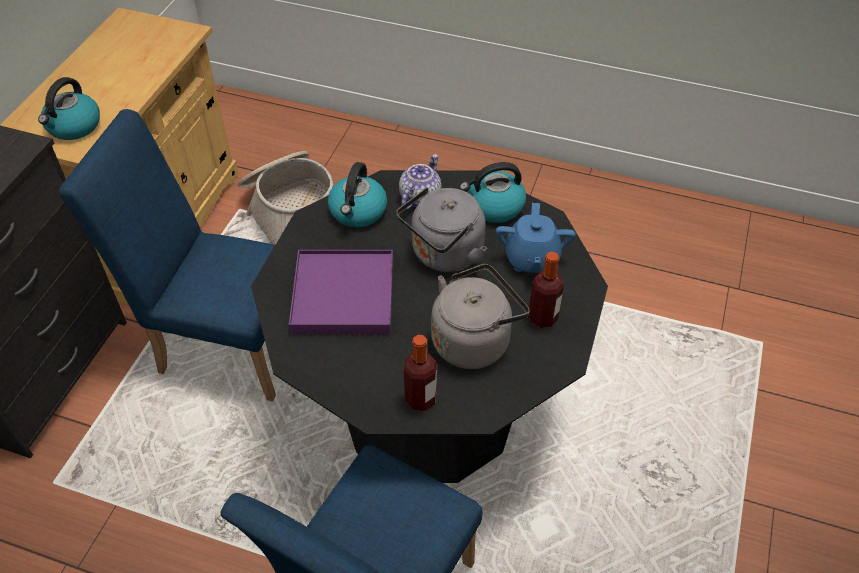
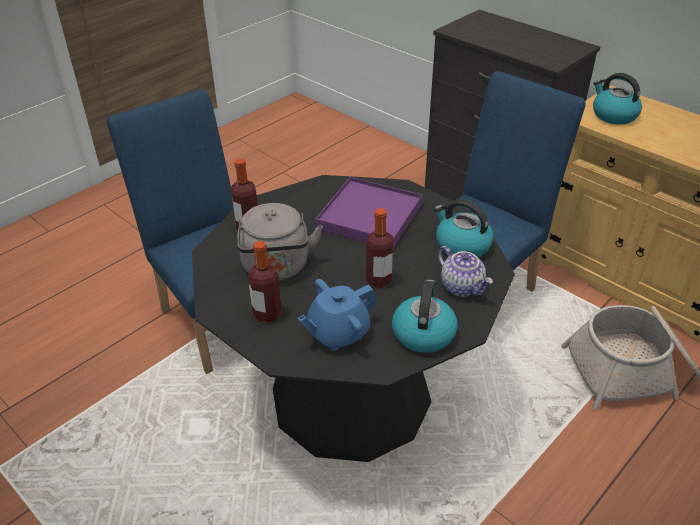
camera: 115 degrees right, 10 degrees down
grey kettle [396,188,487,272] -> bottle [366,208,394,288]
blue teapot [495,203,576,273] -> blue teapot turned 60 degrees counterclockwise [298,279,377,351]

